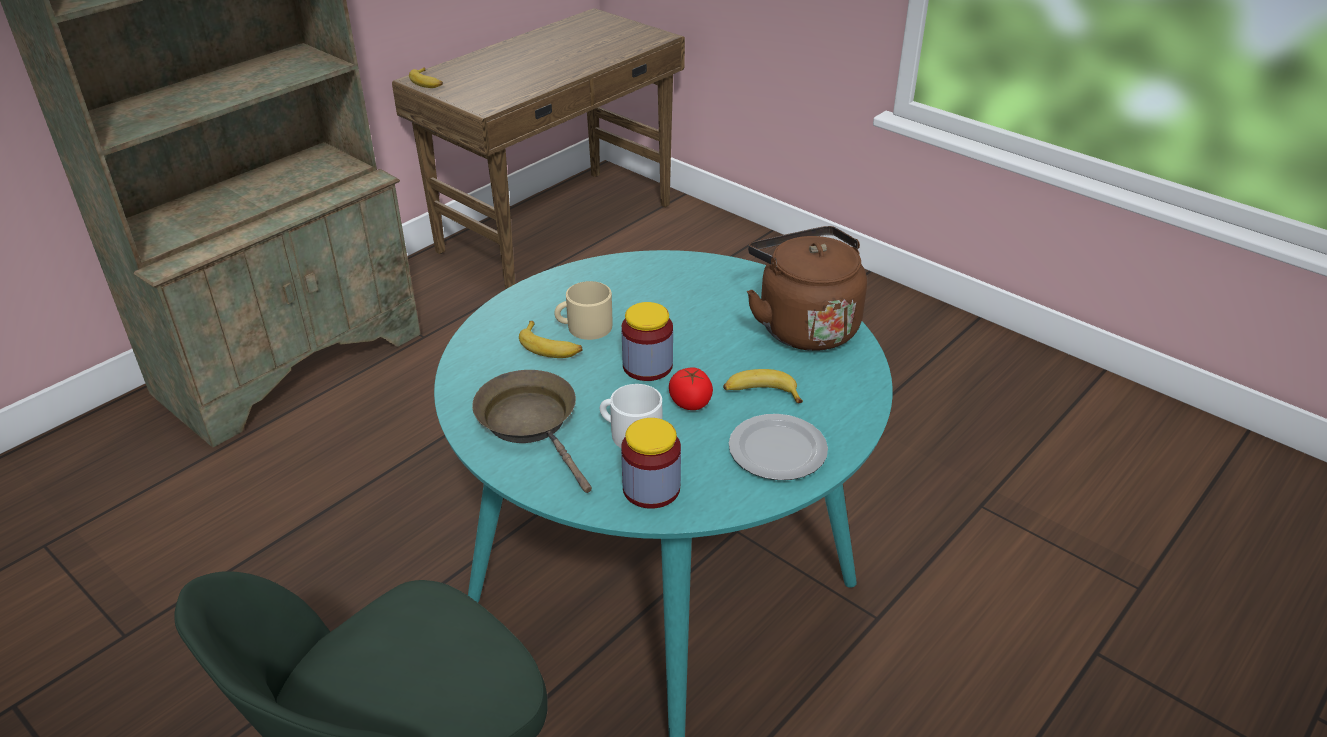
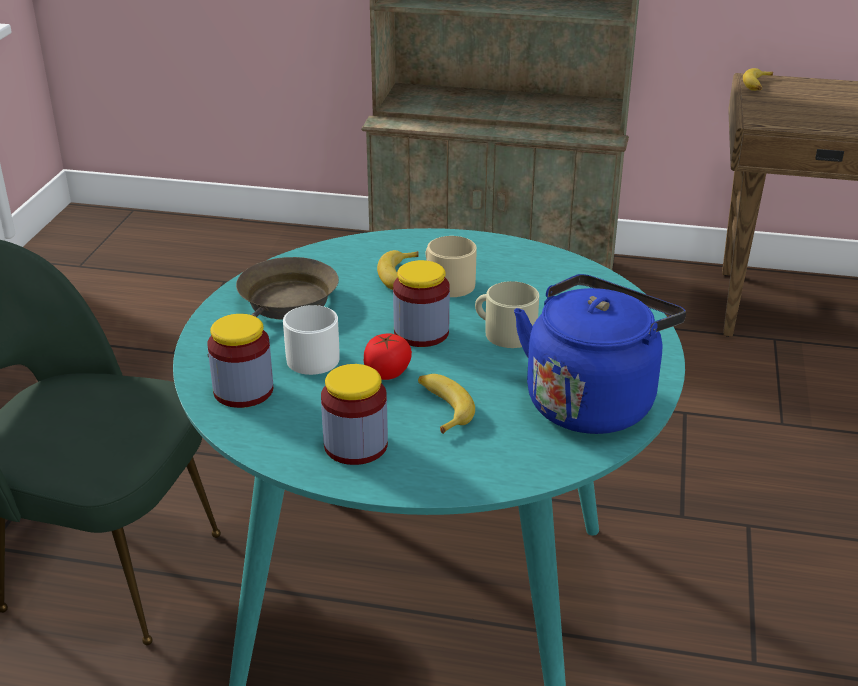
camera: 60 degrees right, 5 degrees down
plate [729,414,828,480] -> jar [321,364,388,465]
brown kettle [747,226,867,351] -> blue kettle [514,274,686,434]
none -> beige mug [475,281,539,348]

